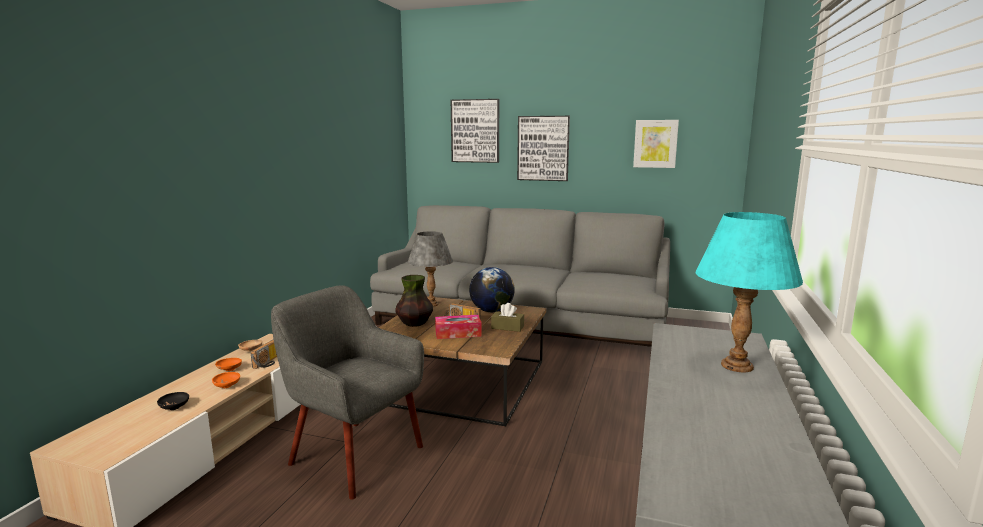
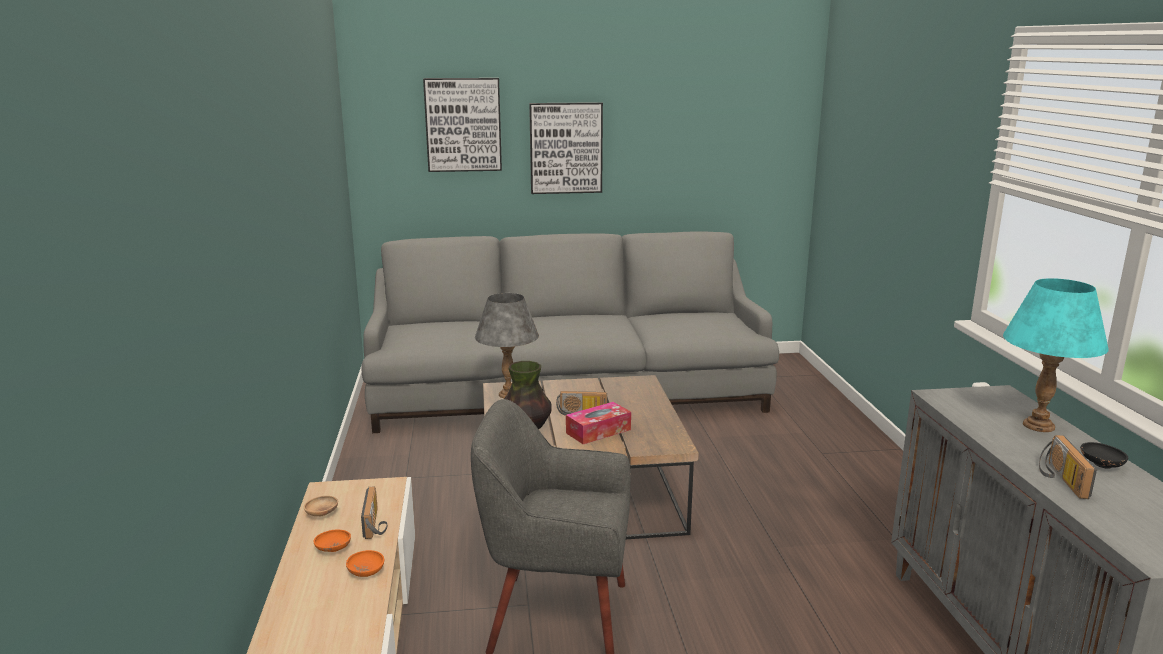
camera: 25 degrees left, 5 degrees up
black bowl [157,392,189,410] -> black bowl moved to [1080,442,1128,469]
globe [469,267,515,312] -> none
brown tissue box [491,303,524,332] -> none
picture [633,120,679,168] -> none
none -> radio [1039,435,1097,499]

